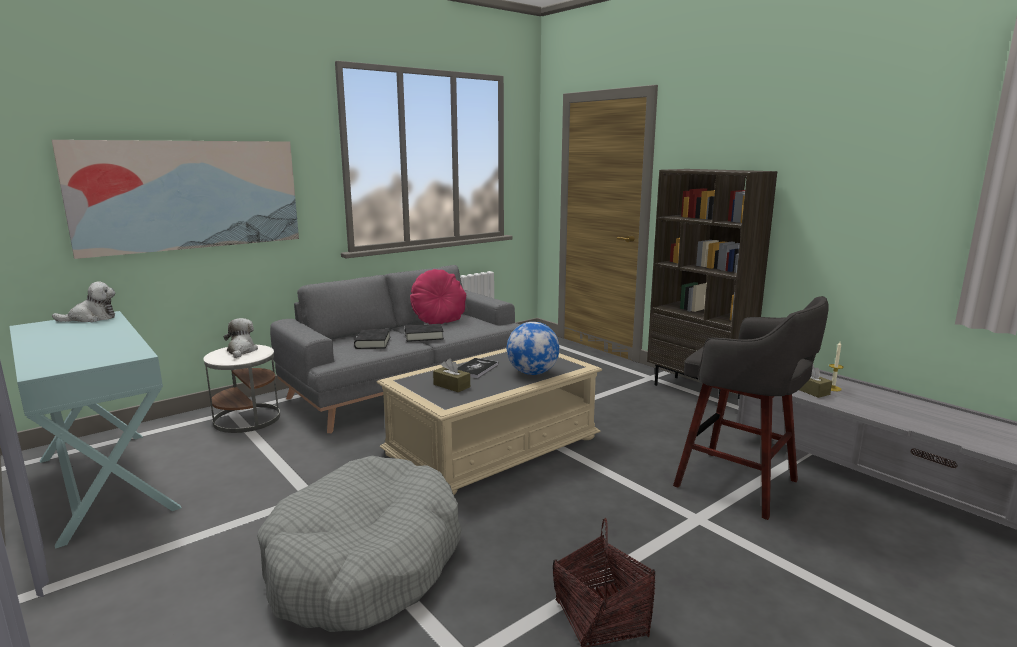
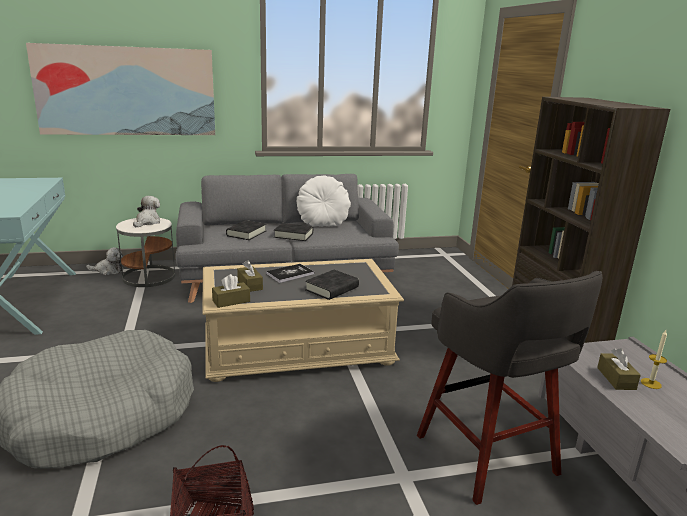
camera: 25 degrees right, 5 degrees up
plush toy [52,282,115,322] -> plush toy moved to [86,247,124,275]
pink pillow [410,269,466,324] -> white pillow [297,175,351,227]
globe [507,322,560,375] -> black book [305,270,359,300]
none -> brown tissue box [212,274,250,308]

